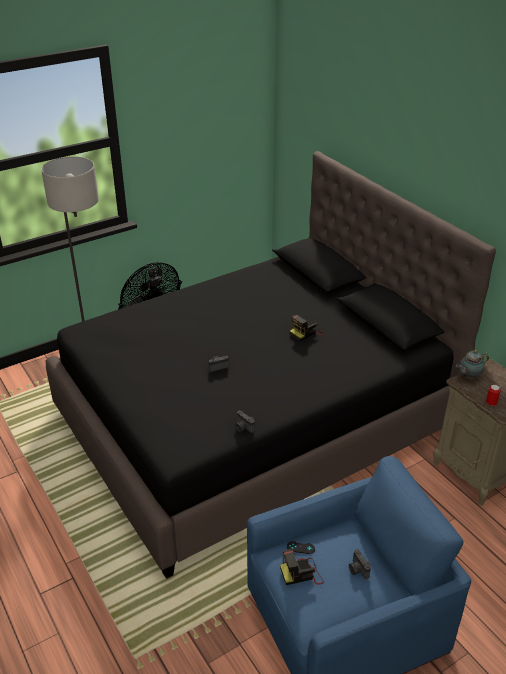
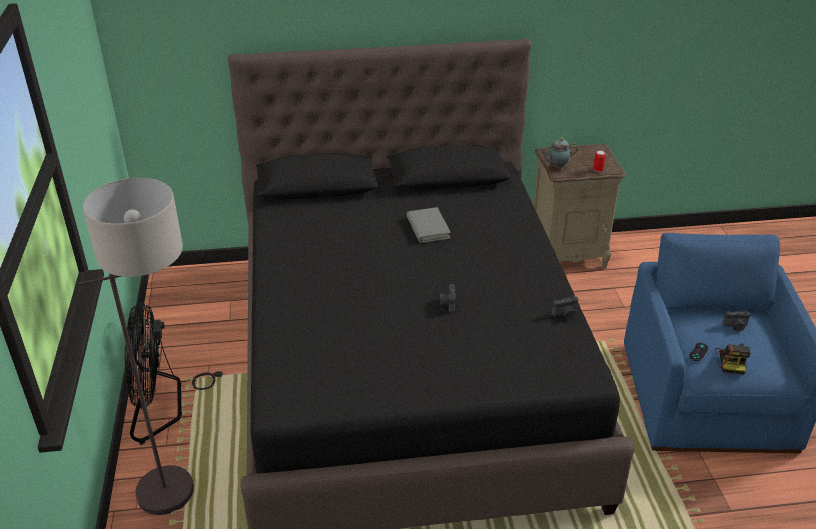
camera: 65 degrees left, 0 degrees up
camera [290,315,324,341] -> grey book [407,207,451,243]
teapot [456,350,489,379] -> teapot turned 75 degrees clockwise [540,137,578,168]

